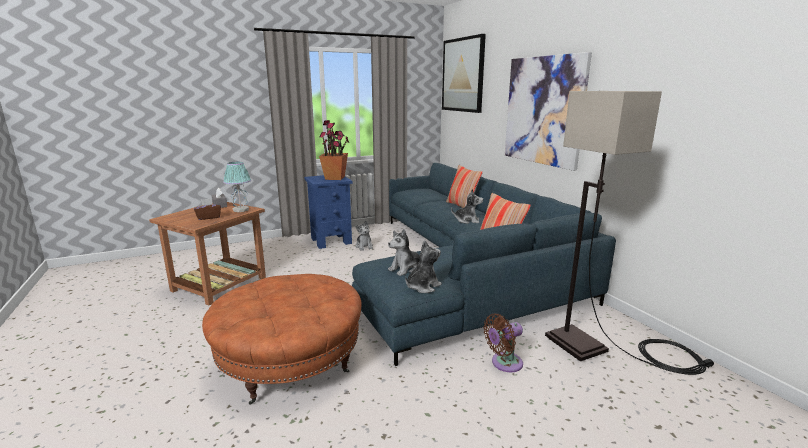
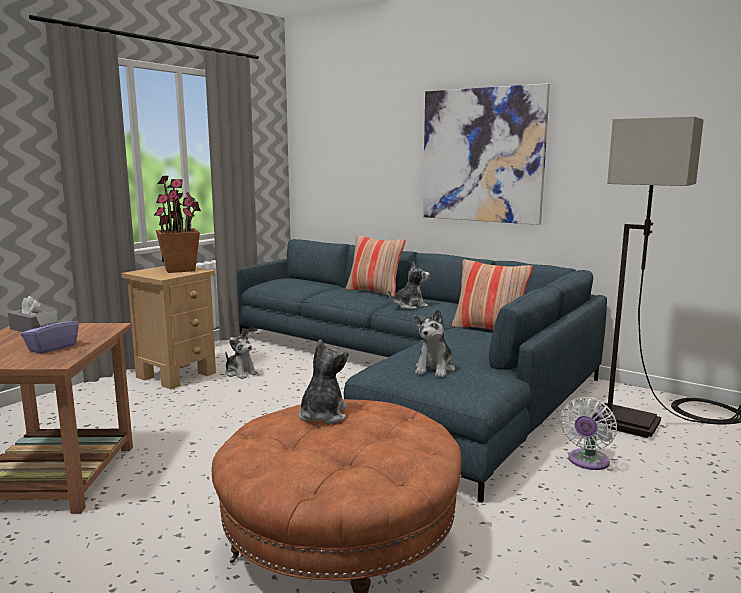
camera: 30 degrees left, 5 degrees down
brown tissue box [194,198,221,220] -> purple tissue box [21,311,79,354]
table lamp [223,162,251,212] -> none
blue nightstand [304,175,352,249] -> beige nightstand [121,266,216,389]
plush toy [405,240,442,293] -> plush toy moved to [298,339,348,424]
picture [442,34,486,113] -> none
brown fan [483,313,523,372] -> white fan [560,397,617,470]

